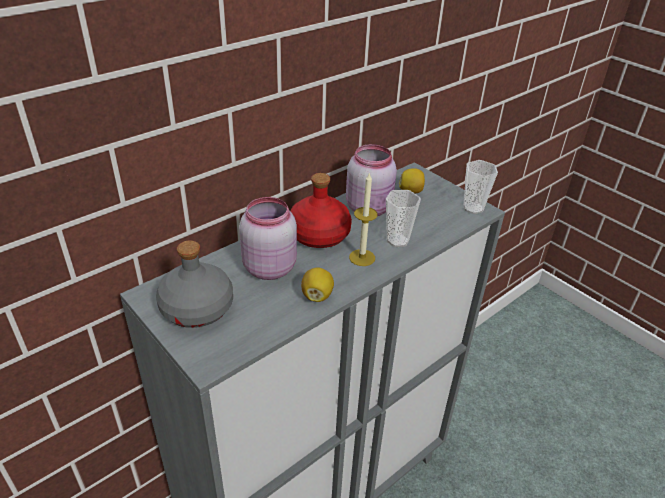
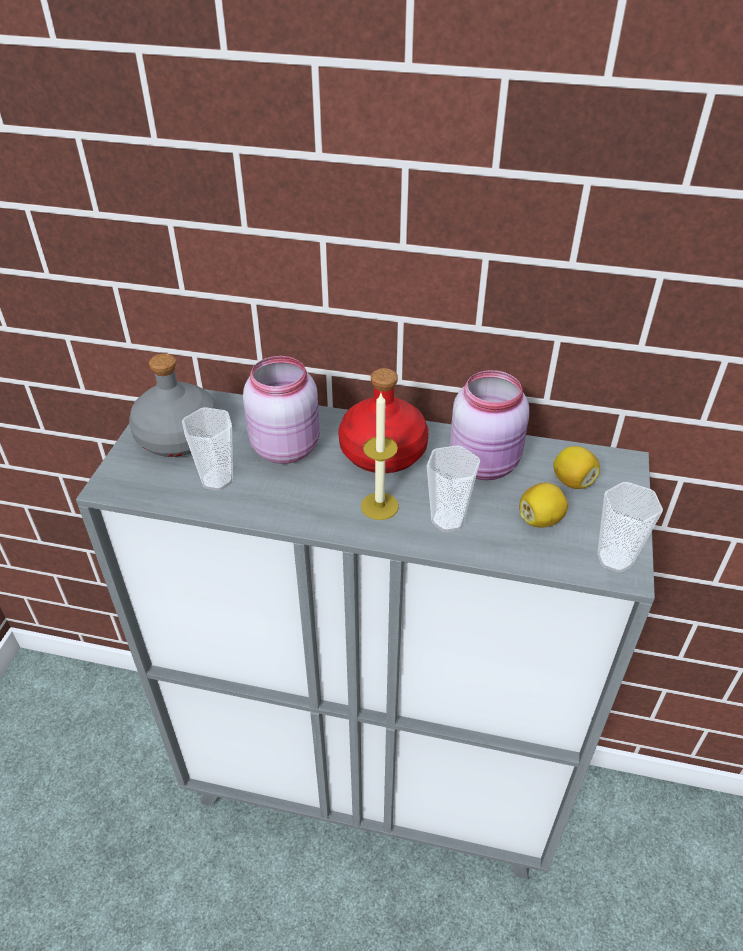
camera: 55 degrees right, 5 degrees up
lemon [301,267,334,302] -> lemon moved to [519,483,568,528]
none -> cup [182,407,233,491]

